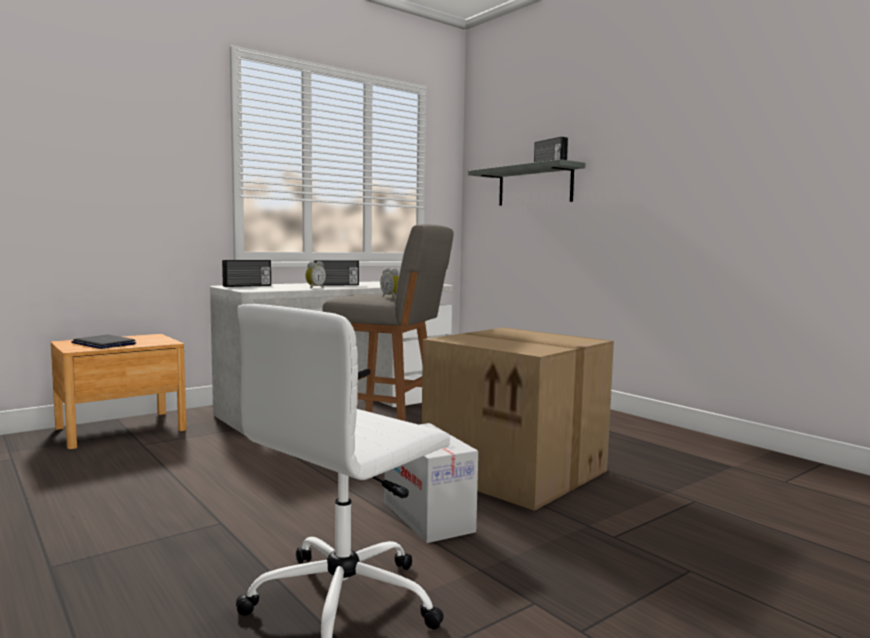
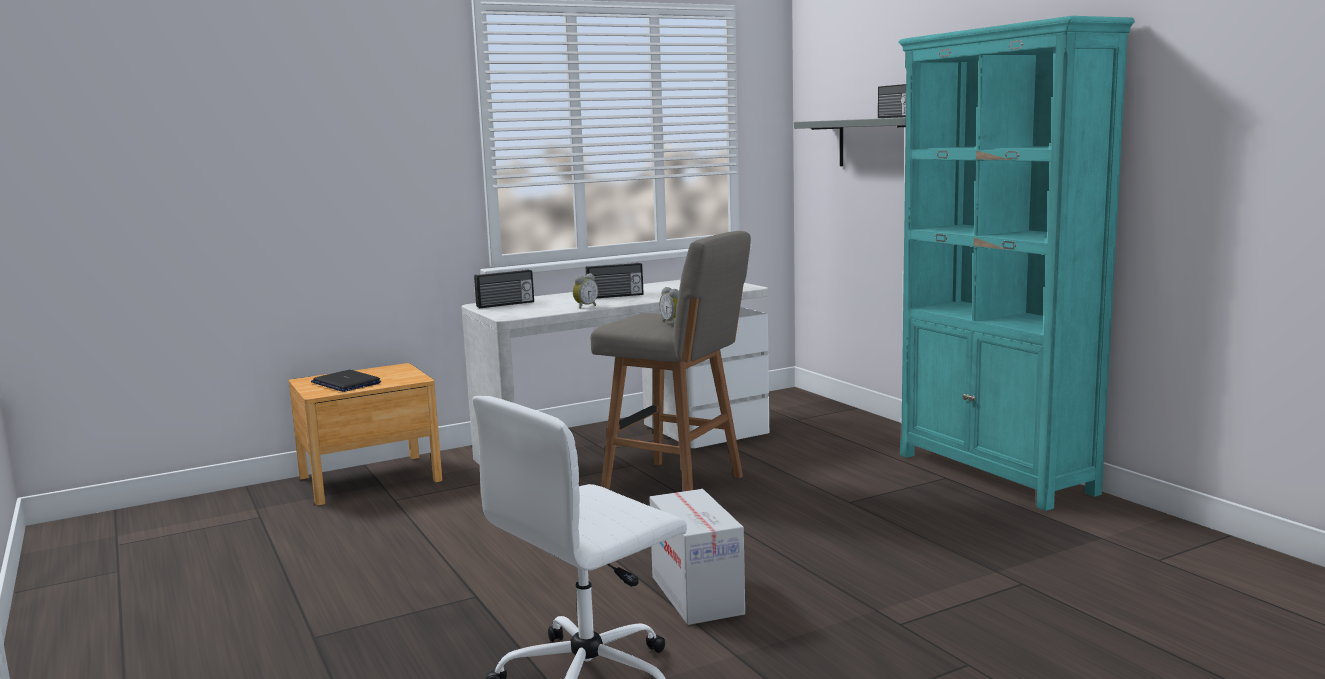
camera: 10 degrees right, 5 degrees up
cardboard box [422,328,614,511] -> none
none -> turquoise bookcase [898,16,1135,511]

